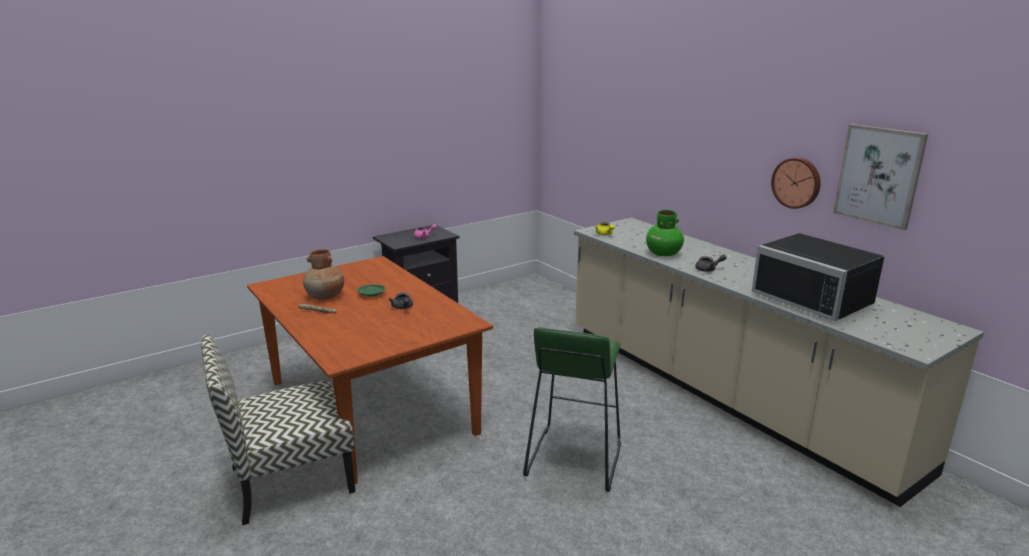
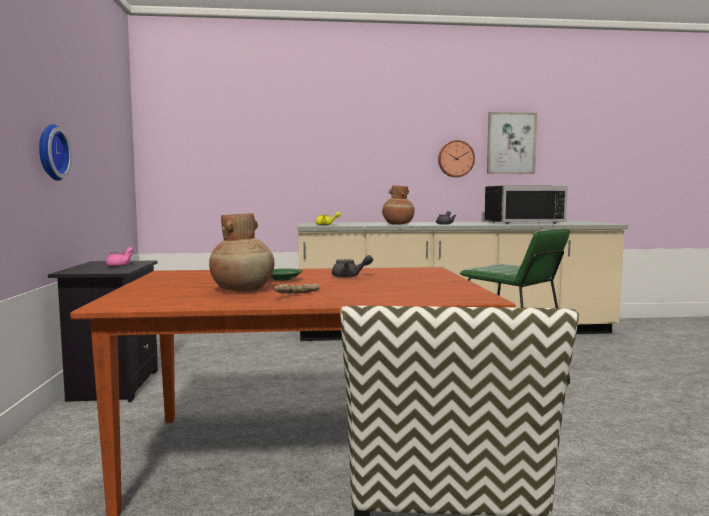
camera: 60 degrees left, 15 degrees down
green vase [646,210,684,256] -> brown vase [382,185,415,225]
none -> wall clock [39,124,72,181]

